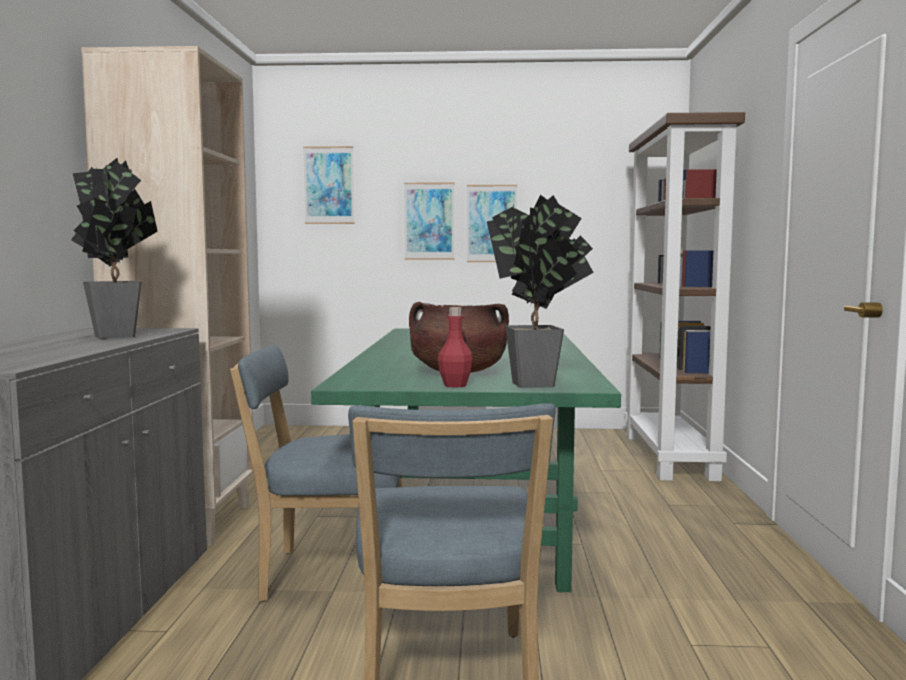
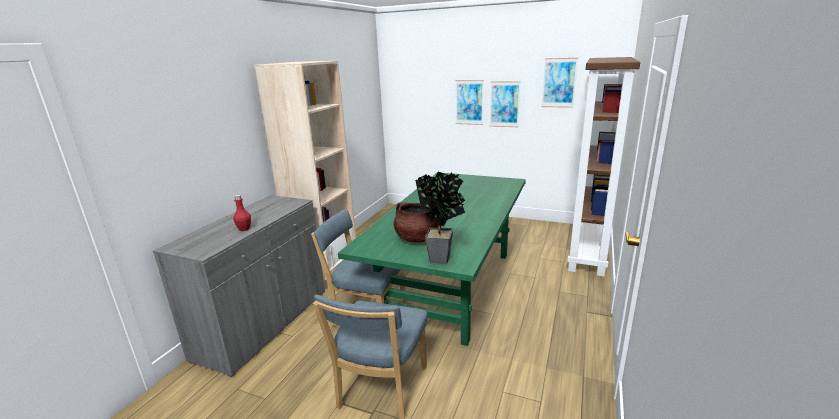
camera: 20 degrees right, 15 degrees up
potted plant [71,158,158,339] -> none
picture [303,146,354,224] -> picture moved to [541,58,578,108]
red bottle [438,307,473,388] -> red bottle moved to [233,195,251,231]

